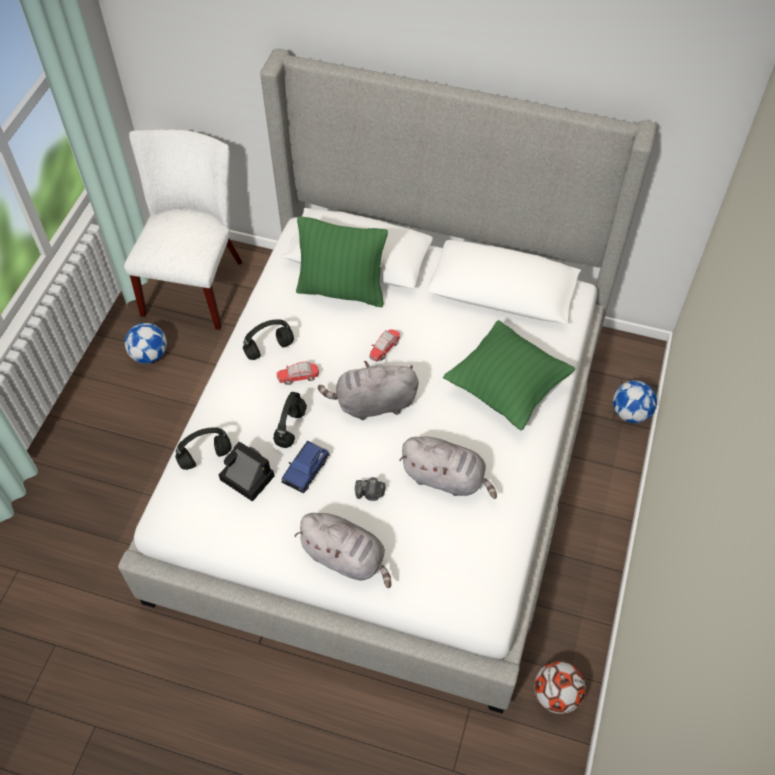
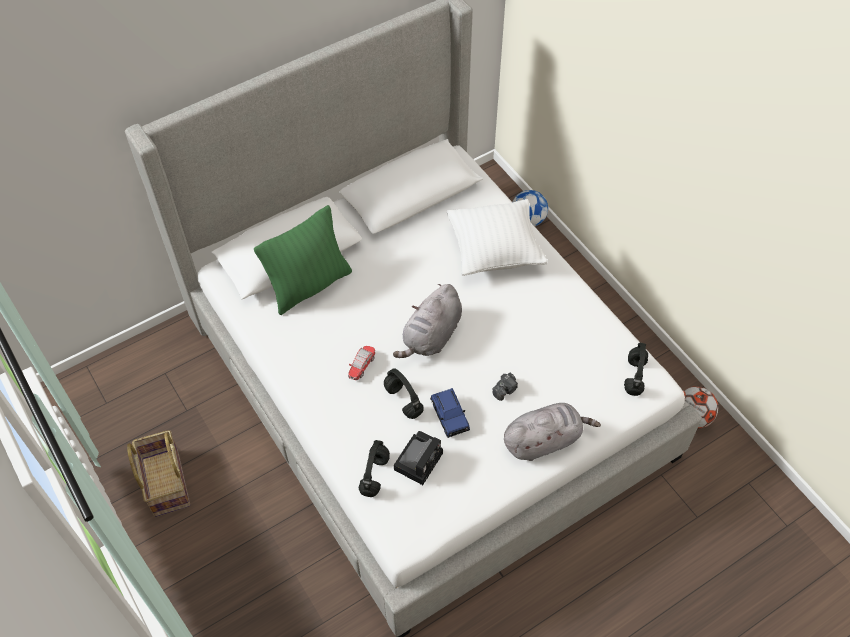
camera: 50 degrees left, 0 degrees up
white chair [124,130,243,330] -> none
football [125,323,167,364] -> basket [127,430,190,517]
camera [219,442,274,502] -> camera turned 135 degrees clockwise [394,431,443,485]
black headphones [243,319,294,360] -> black headphones moved to [624,343,648,396]
toy car [369,329,400,362] -> none
grey plush toy [399,437,497,499] -> none
green pillow [443,320,575,430] -> white pillow [447,199,548,276]

